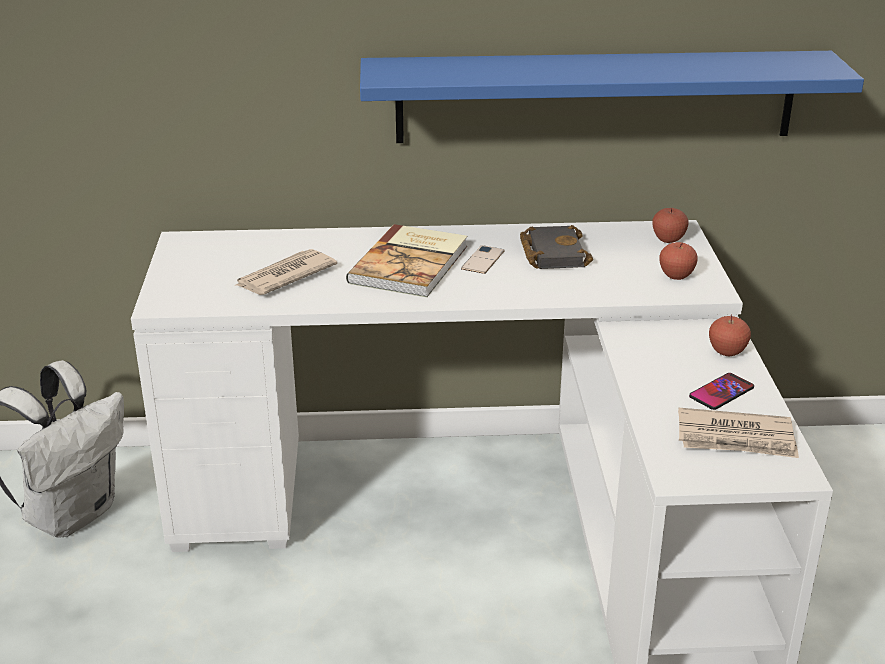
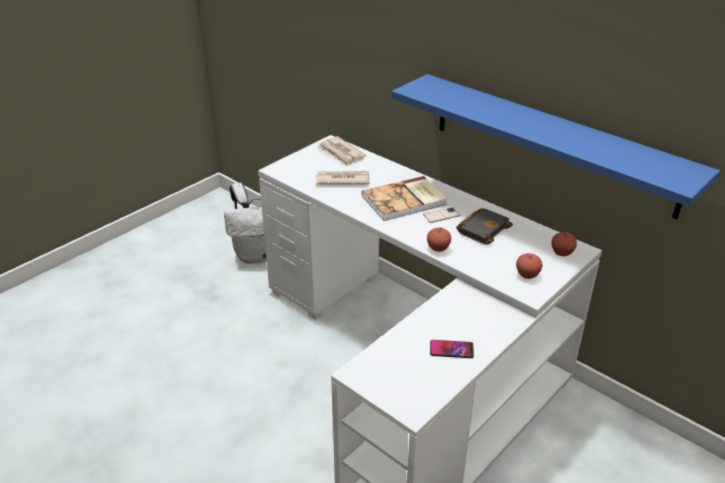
camera: 45 degrees right, 5 degrees up
newspaper [678,408,799,458] -> newspaper moved to [317,136,366,166]
apple [709,314,751,356] -> apple moved to [427,228,451,252]

